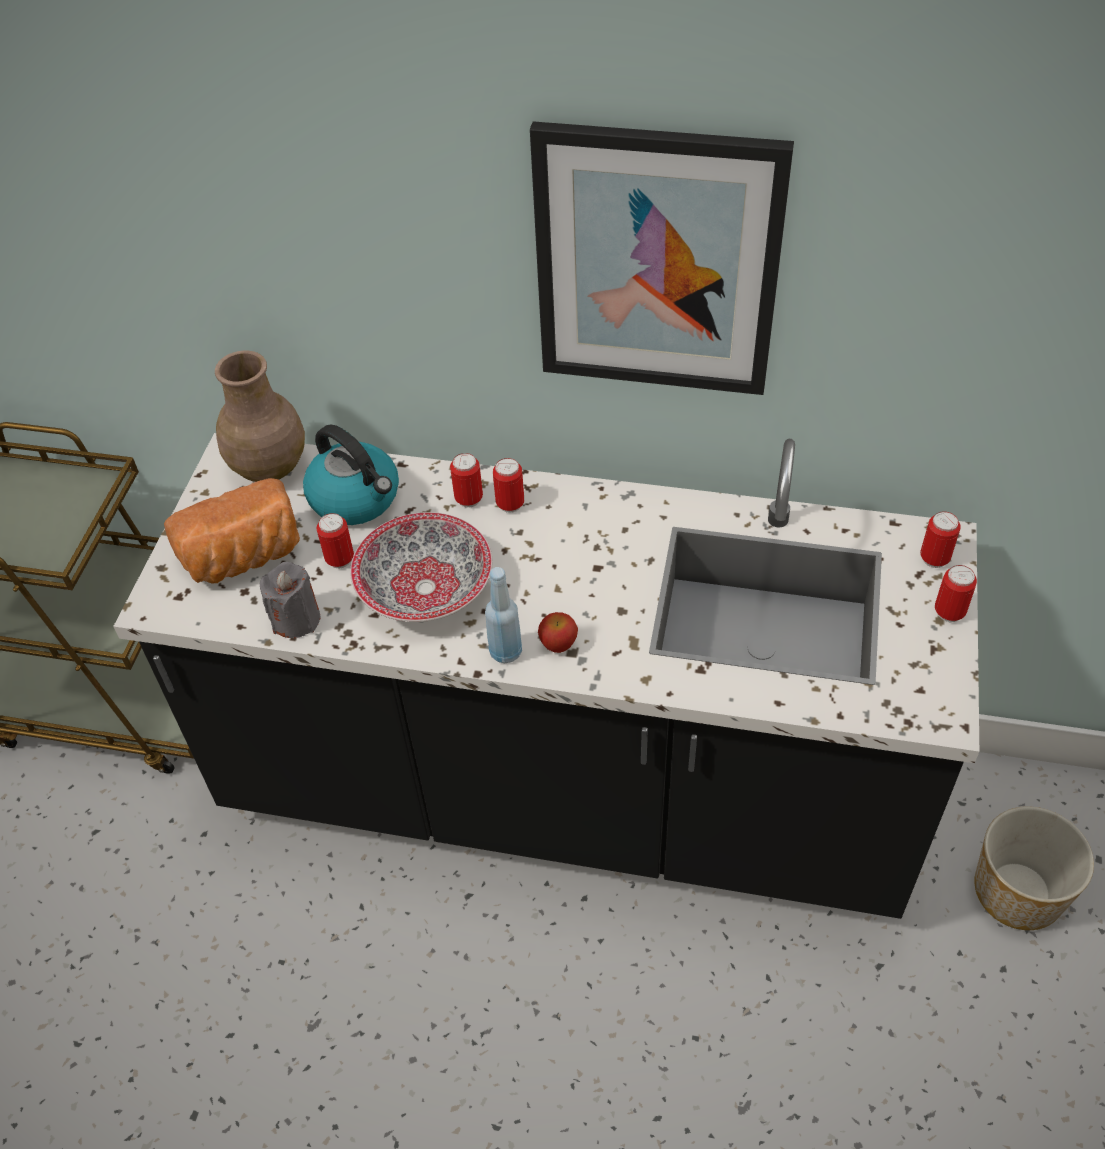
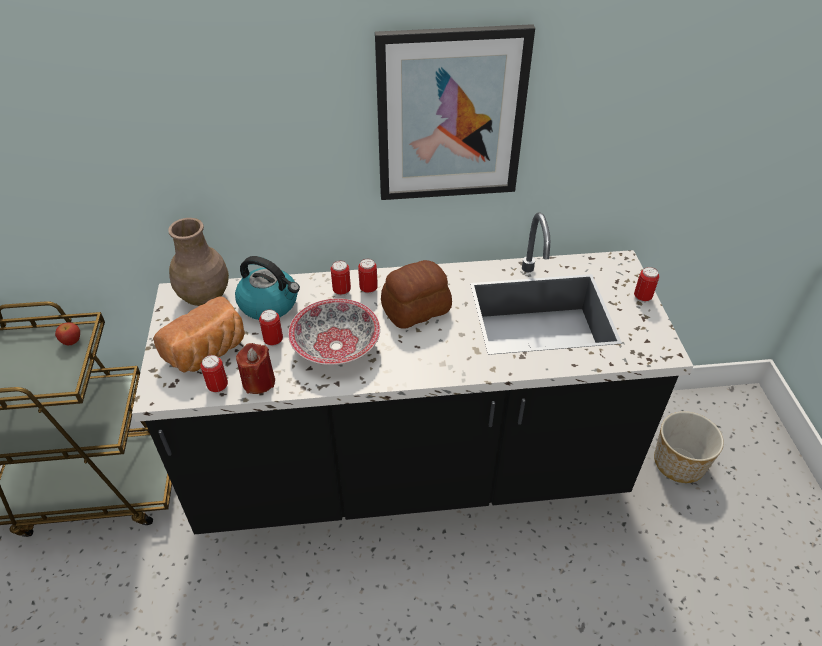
camera: 20 degrees left, 5 degrees down
grey candle [260,562,320,638] -> red candle [236,343,275,394]
blue bottle [485,567,522,663] -> none
apple [538,612,578,653] -> apple moved to [55,322,80,346]
can [920,511,961,568] -> can moved to [200,355,228,393]
none -> bread [381,260,452,328]

